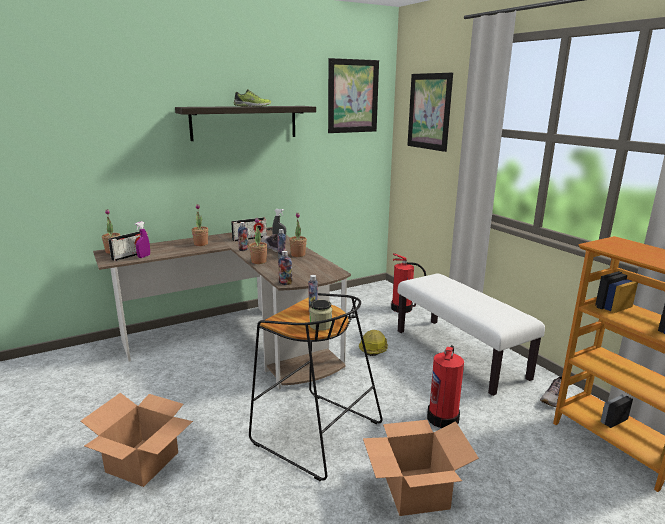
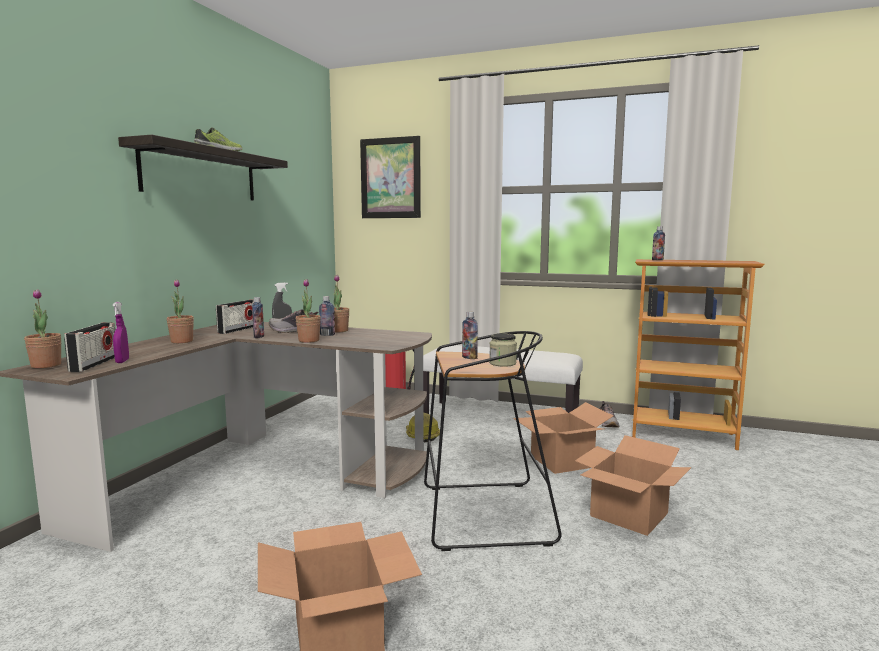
camera: 40 degrees left, 10 degrees down
bottle [278,251,292,285] -> bottle moved to [652,226,665,260]
picture [328,58,379,133] -> none
fire extinguisher [427,345,464,428] -> cardboard box [513,402,613,474]

